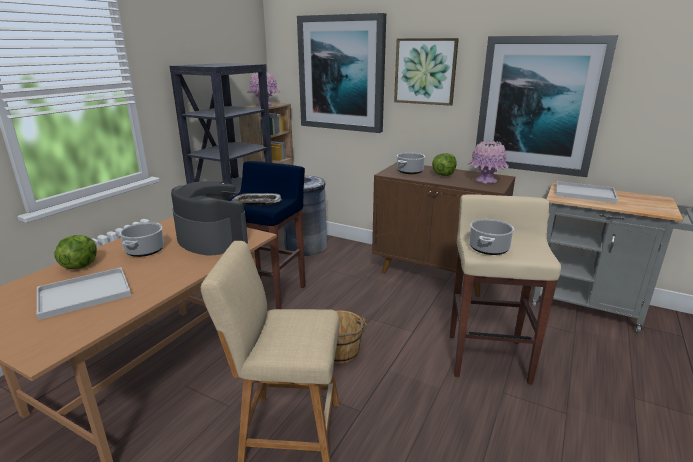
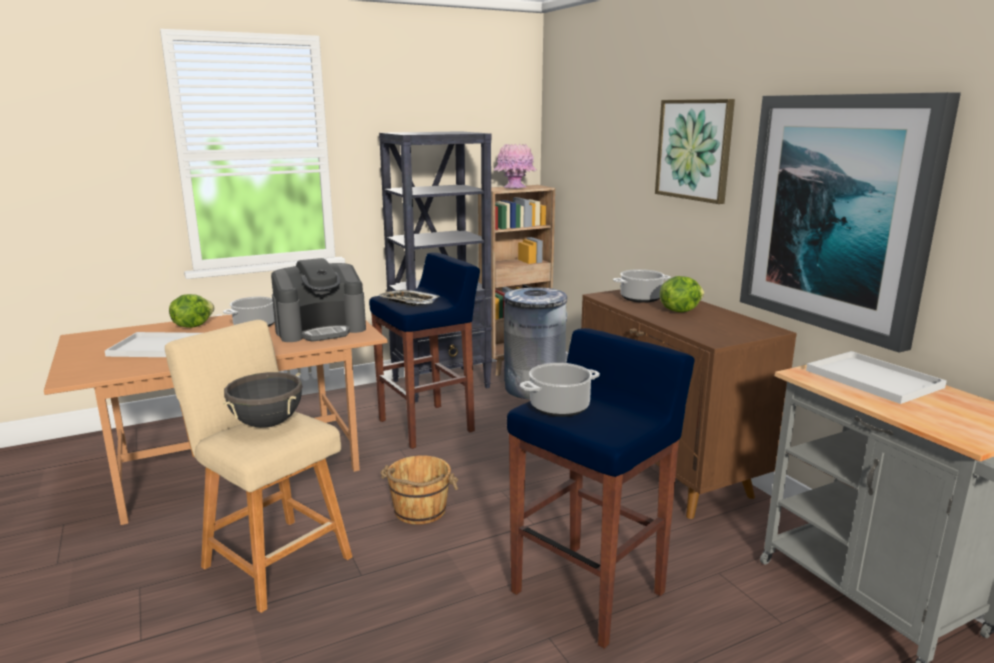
camera: 35 degrees right, 5 degrees down
coffee machine [171,181,248,255] -> coffee machine turned 75 degrees clockwise [271,258,366,342]
picture [297,13,386,133] -> none
beige stool [450,194,561,384] -> blue stool [507,328,695,649]
pink vase [468,140,509,184] -> none
none -> black cooking pot [223,372,303,428]

